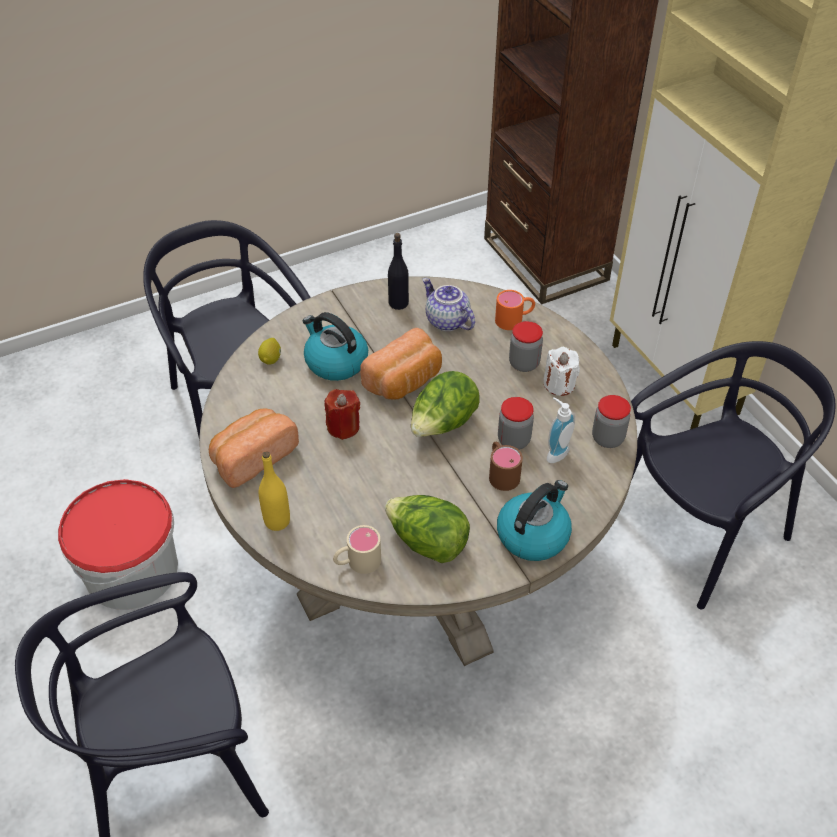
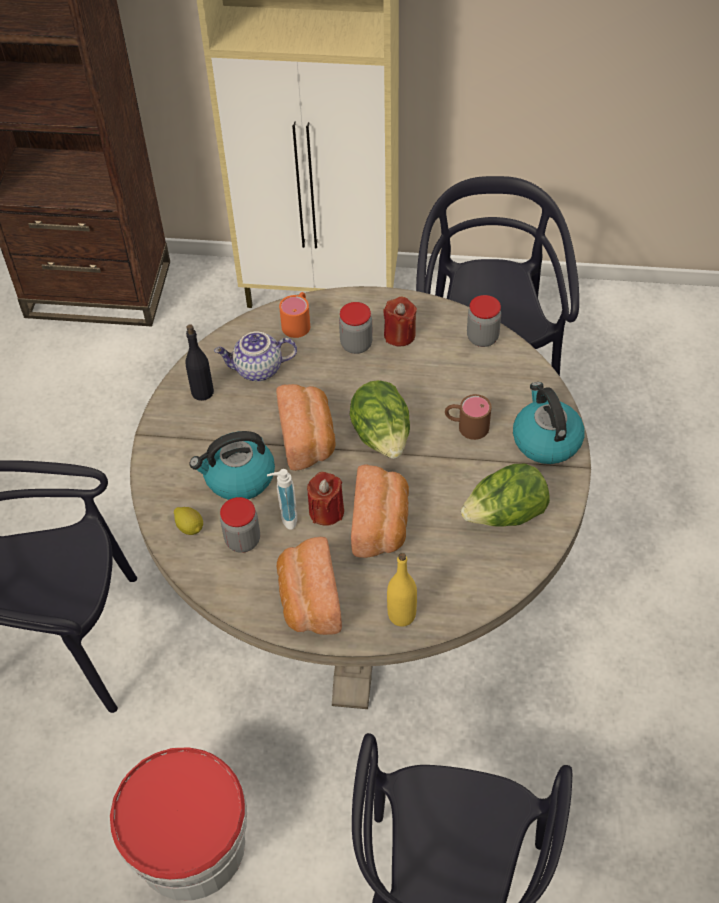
camera: 55 degrees left, 5 degrees up
beige mug [333,525,381,574] -> none
jar [498,397,534,450] -> jar moved to [220,497,260,553]
white candle [543,347,580,396] -> red candle [384,297,417,346]
soap dispenser [547,398,575,463] -> soap dispenser moved to [267,469,297,530]
none -> bread [351,464,409,558]

